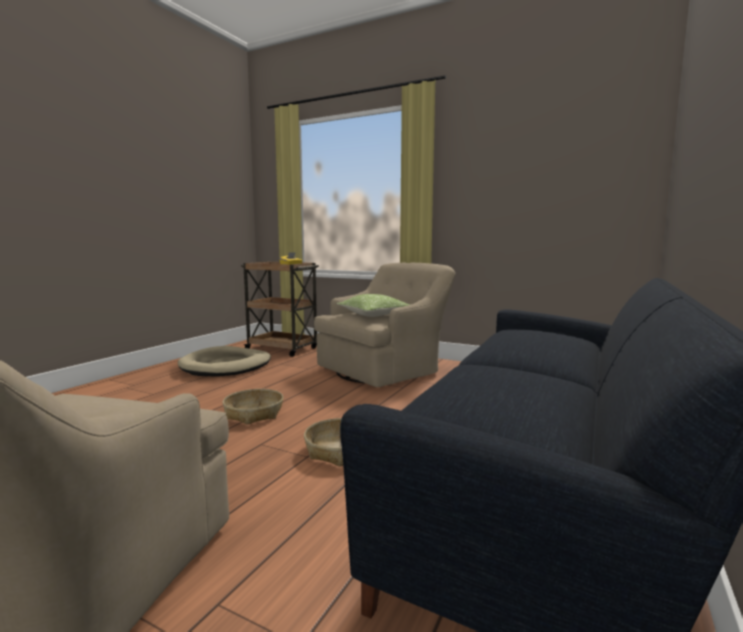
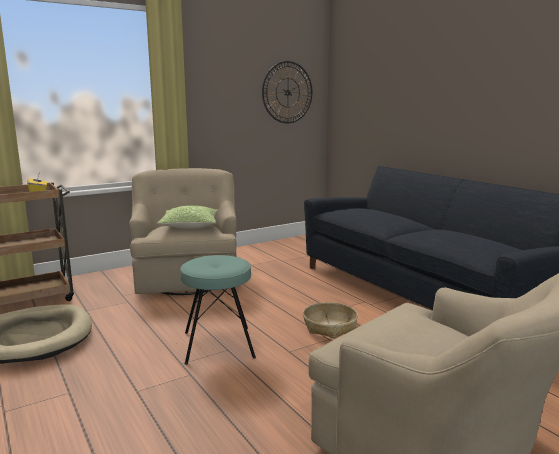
camera: 60 degrees left, 5 degrees up
basket [223,389,284,425] -> turquoise stool [180,255,256,365]
none -> wall clock [262,61,312,123]

